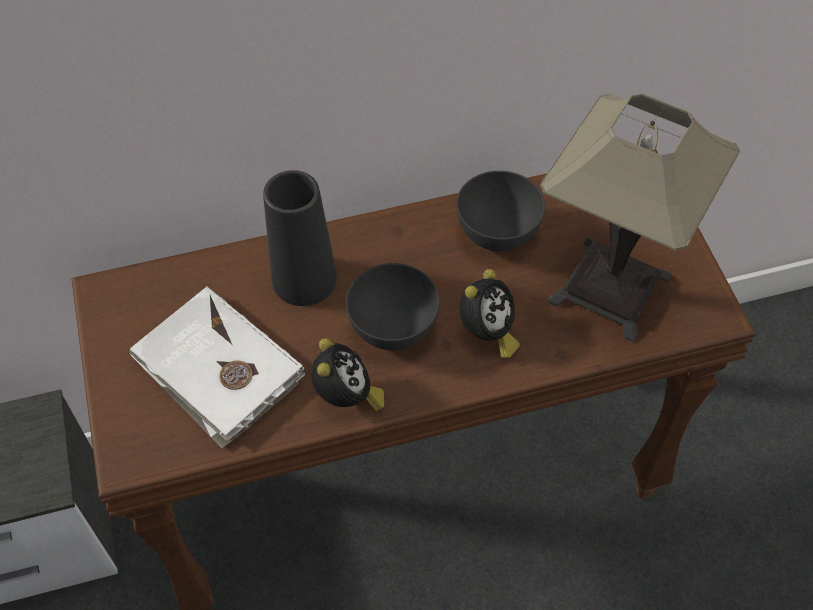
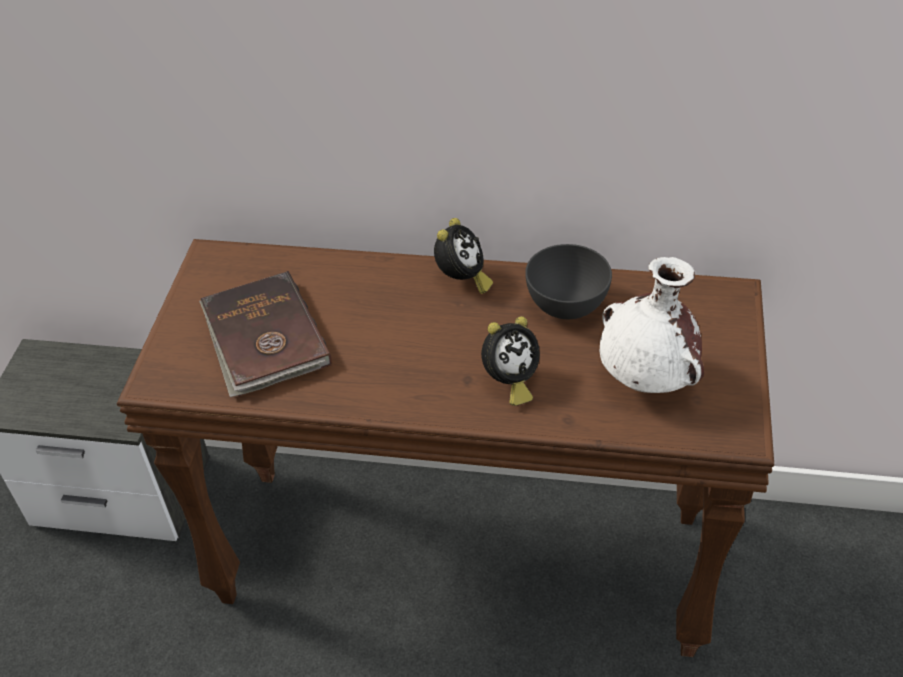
camera: 25 degrees right, 10 degrees down
white book [129,286,305,448] -> brown book [199,271,332,397]
black vase [263,170,337,306] -> none
alarm clock [311,338,384,411] -> alarm clock moved to [434,218,493,294]
grey bowl [346,263,440,351] -> none
table lamp [540,94,740,343] -> white vase [600,257,704,393]

